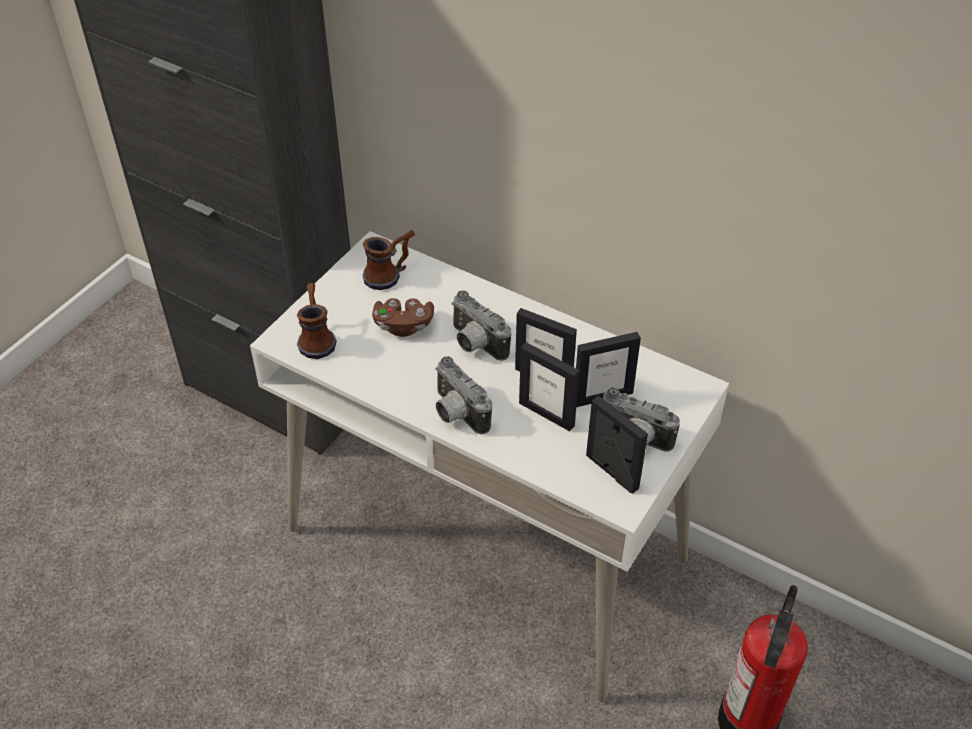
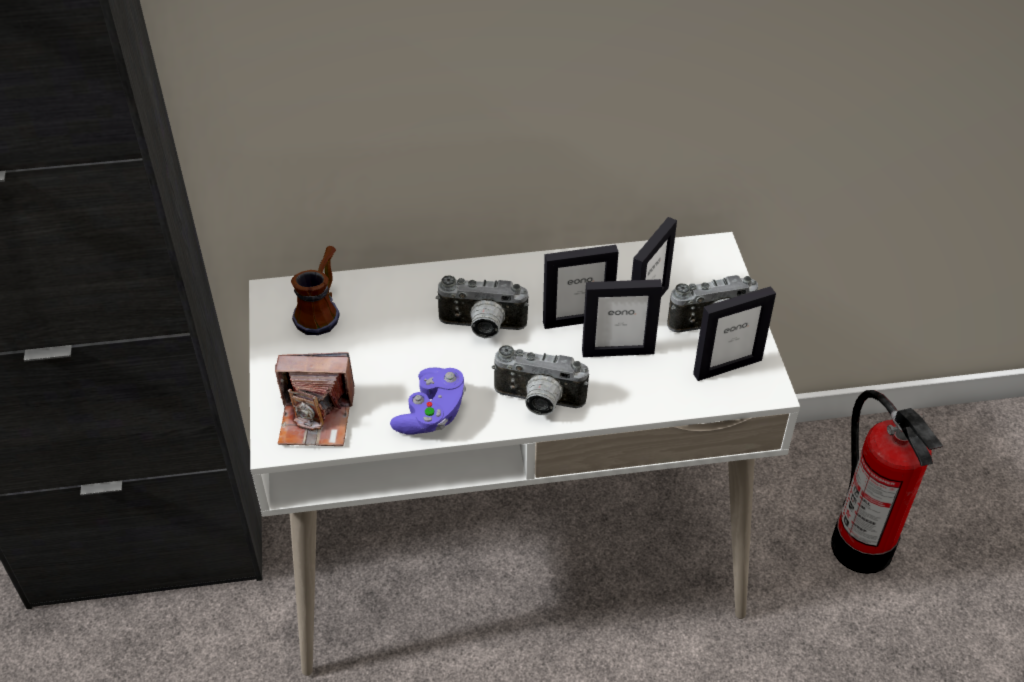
camera: 40 degrees left, 0 degrees up
mug [297,283,337,359] -> camera [275,352,354,446]
brown game controller [372,298,434,337] -> none
picture frame [586,396,648,493] -> picture frame turned 150 degrees clockwise [693,286,776,381]
none -> purple game controller [390,368,466,435]

